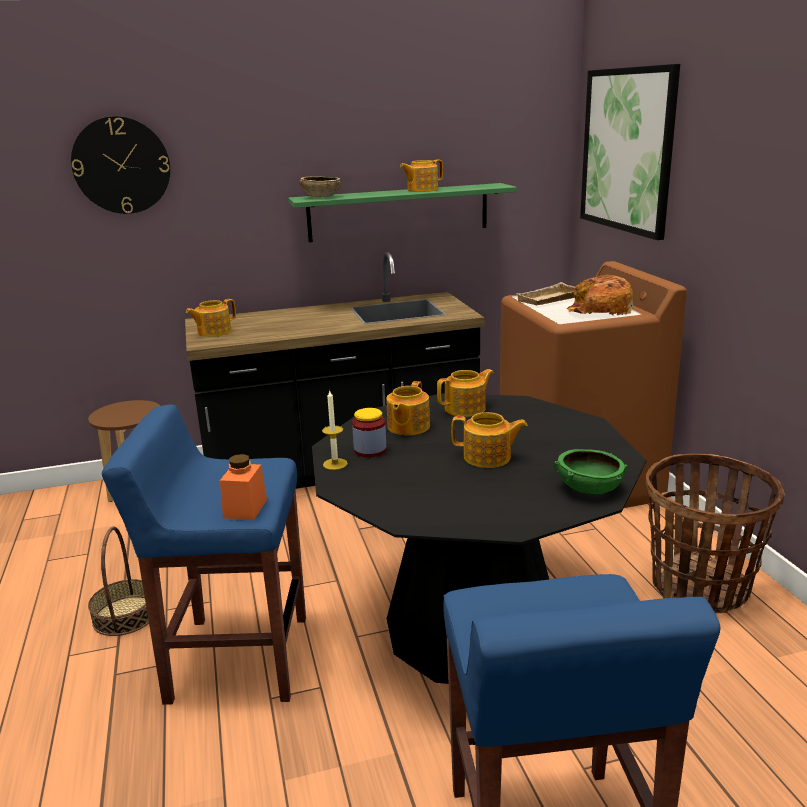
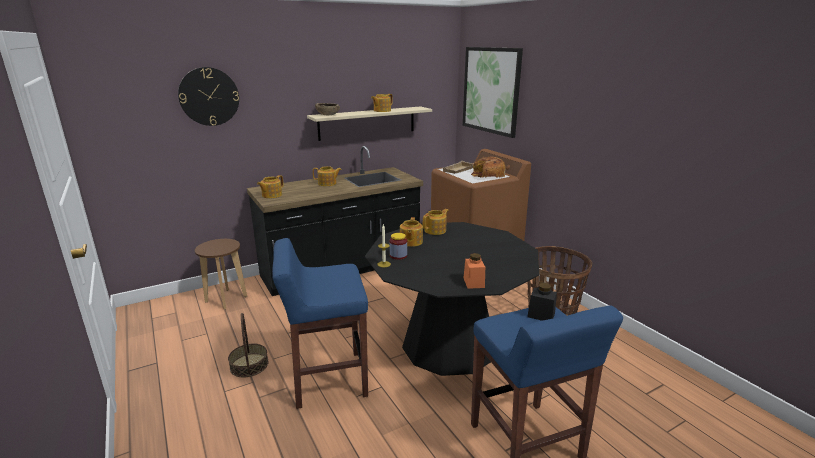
camera: 15 degrees left, 0 degrees up
orange jar [220,454,267,520] -> orange jar moved to [464,253,485,289]
green shelf [288,183,517,242] -> beige shelf [307,106,432,141]
teapot [451,412,528,468] -> teapot moved to [313,166,342,186]
green bowl [554,449,628,494] -> none
none -> black jar [527,283,557,321]

